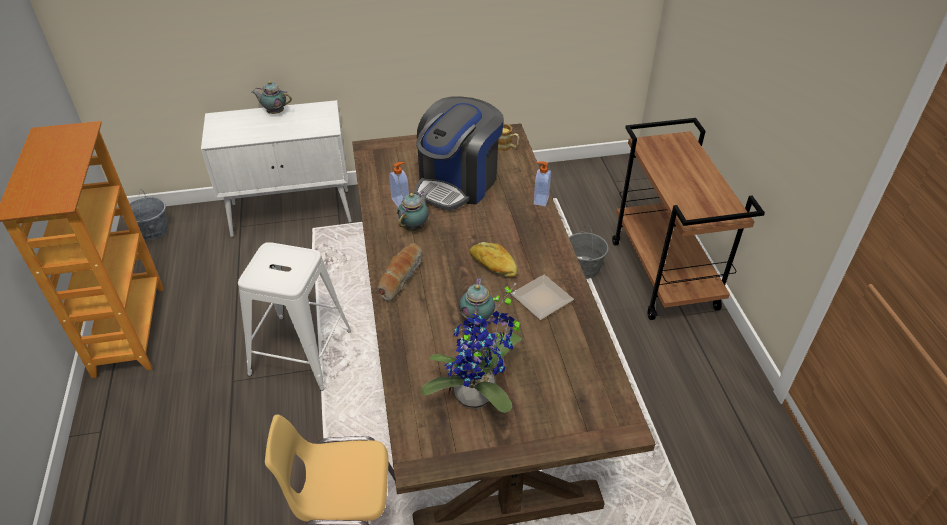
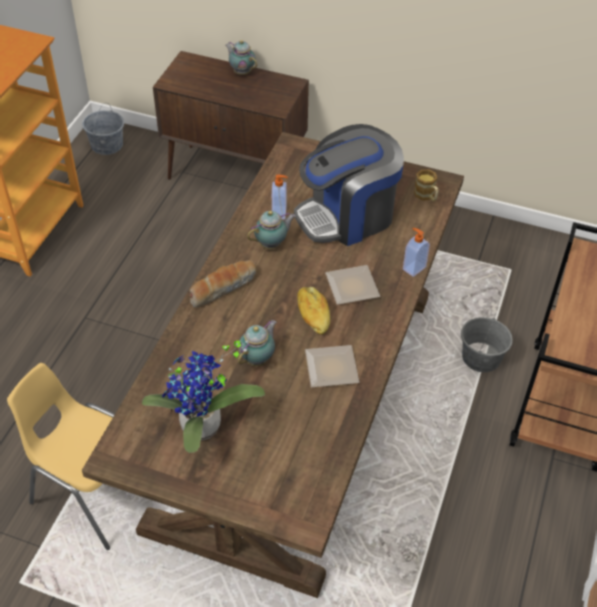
camera: 30 degrees right, 5 degrees up
white cabinet [201,100,352,237] -> brown cabinet [153,51,309,180]
white stool [238,242,351,391] -> none
none -> plate [325,265,380,305]

